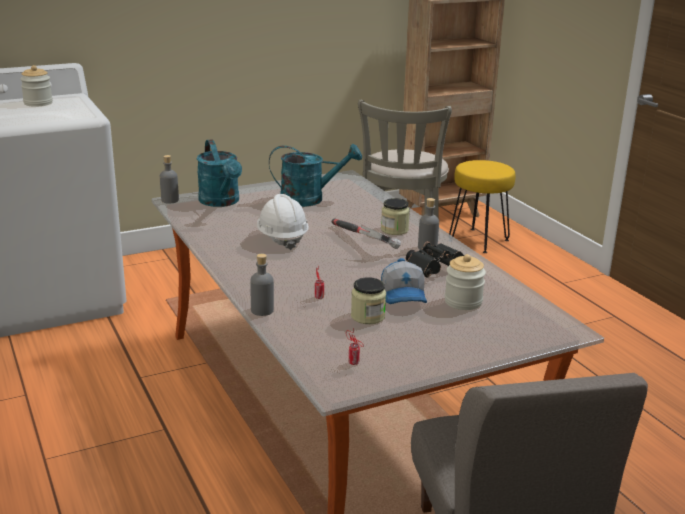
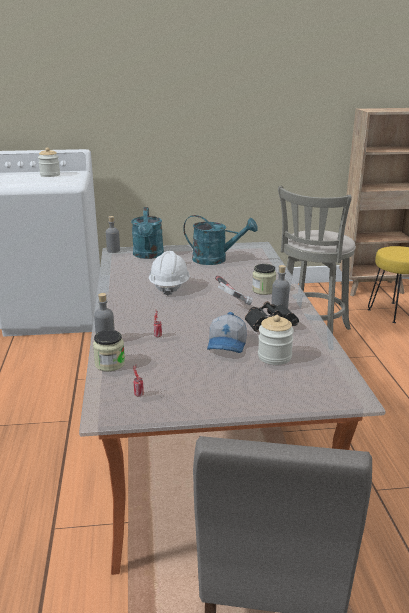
camera: 20 degrees right, 0 degrees up
jar [351,277,386,324] -> jar moved to [93,330,125,371]

